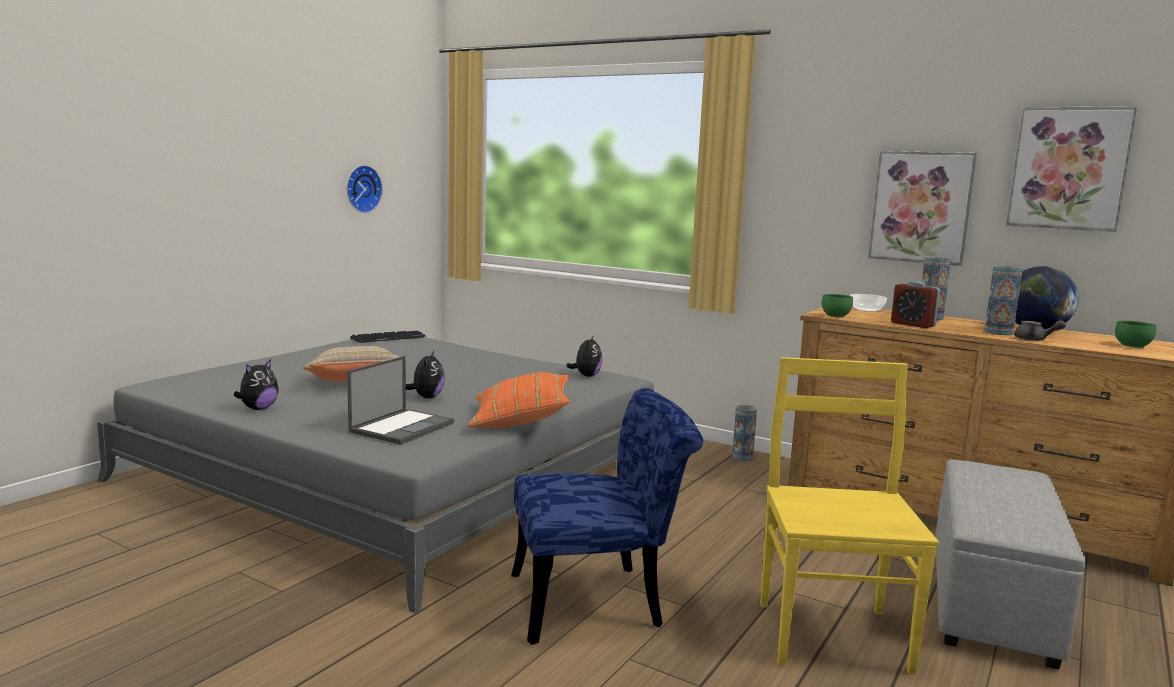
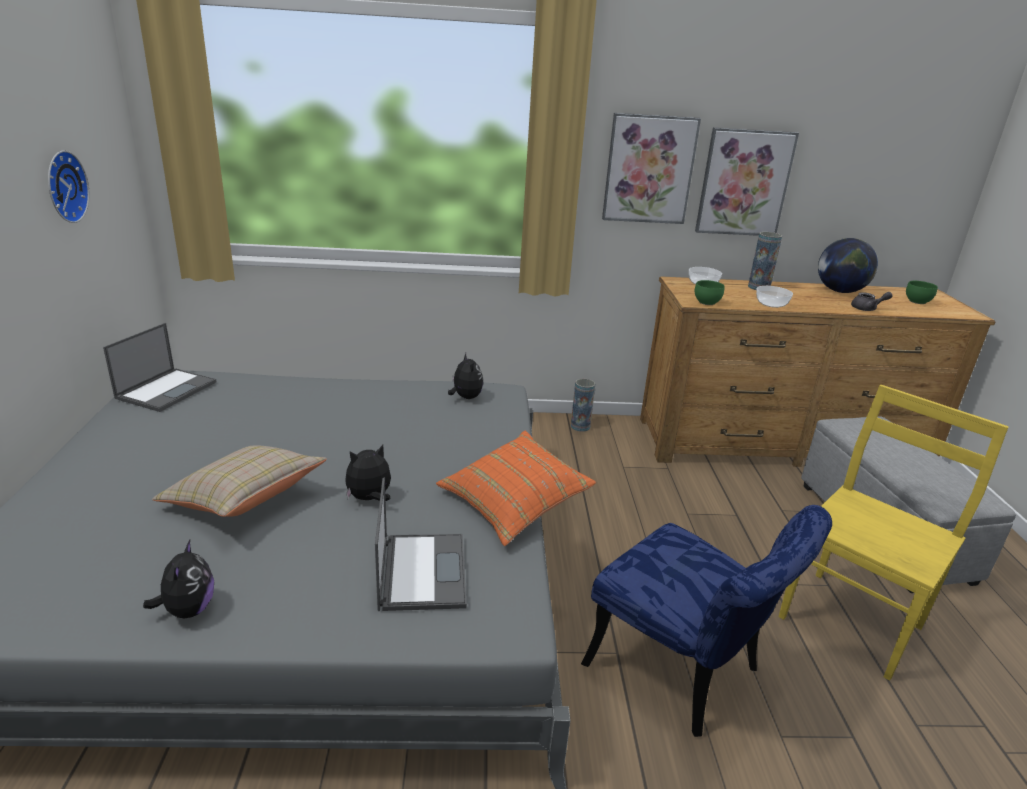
camera: 35 degrees left, 15 degrees up
keyboard [351,331,426,343] -> laptop [103,323,216,412]
plush toy [406,351,445,398] -> plush toy turned 90 degrees counterclockwise [345,445,391,501]
blue chair [511,388,703,645] -> blue chair turned 90 degrees clockwise [581,505,832,737]
yellow chair [760,357,939,675] -> yellow chair turned 75 degrees clockwise [778,385,1009,681]
alarm clock [891,281,940,328] -> bowl [756,286,793,308]
vase [984,265,1023,335] -> none
picture [1006,106,1137,232] -> picture moved to [602,113,701,224]

